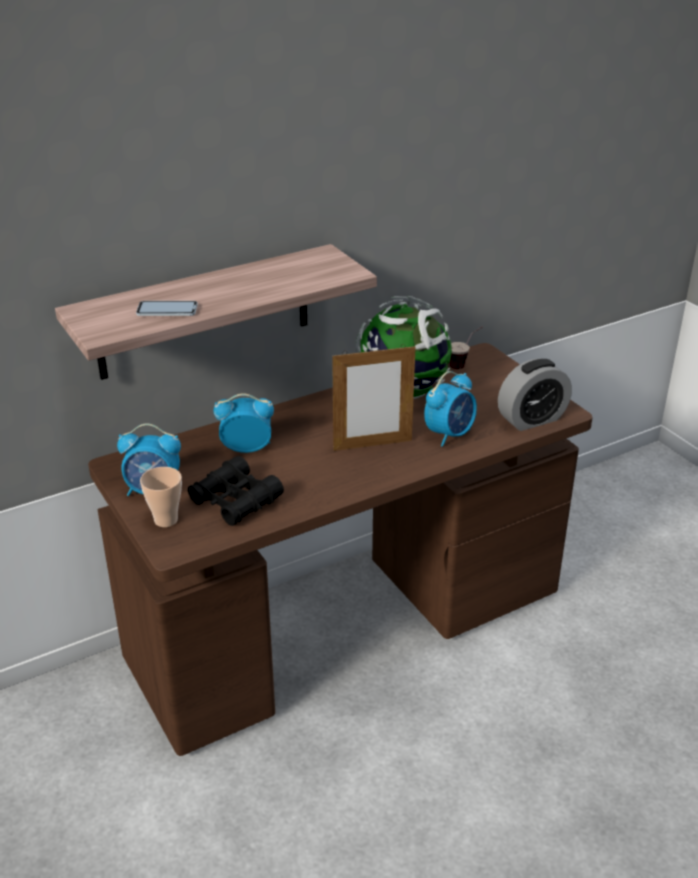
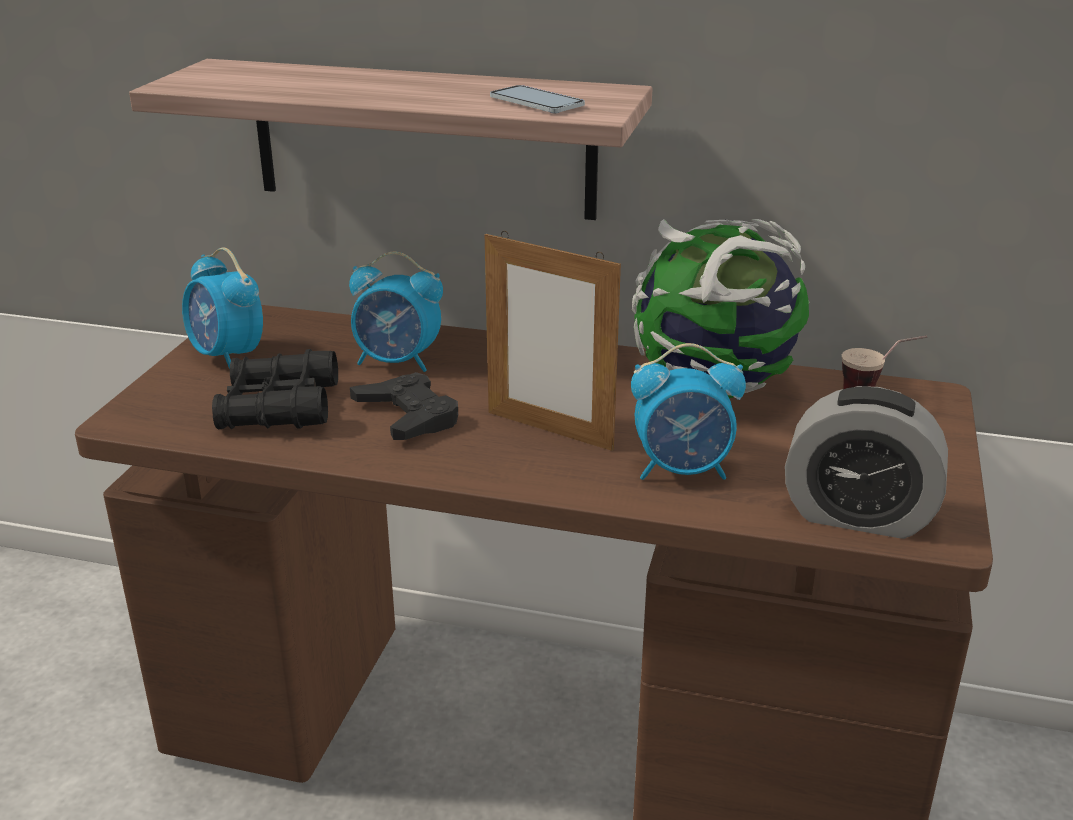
camera: 45 degrees right, 5 degrees down
phone [136,301,198,316] -> phone moved to [490,85,585,114]
cup [140,467,182,527] -> none
alarm clock [213,393,274,453] -> alarm clock turned 150 degrees clockwise [349,252,443,372]
none -> black game controller [350,372,458,440]

